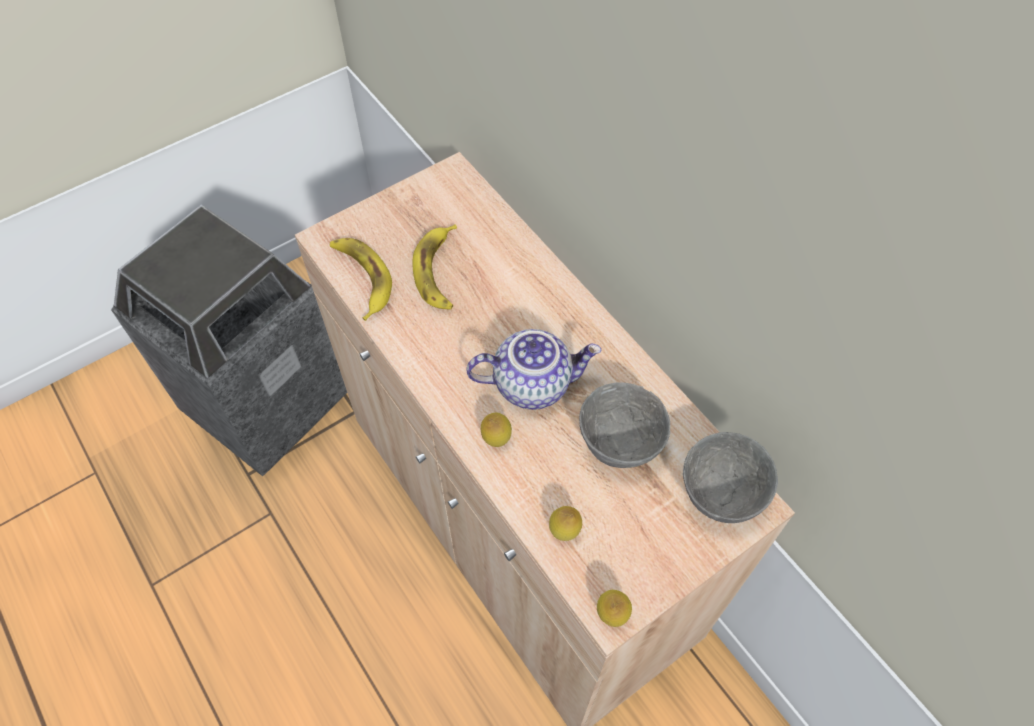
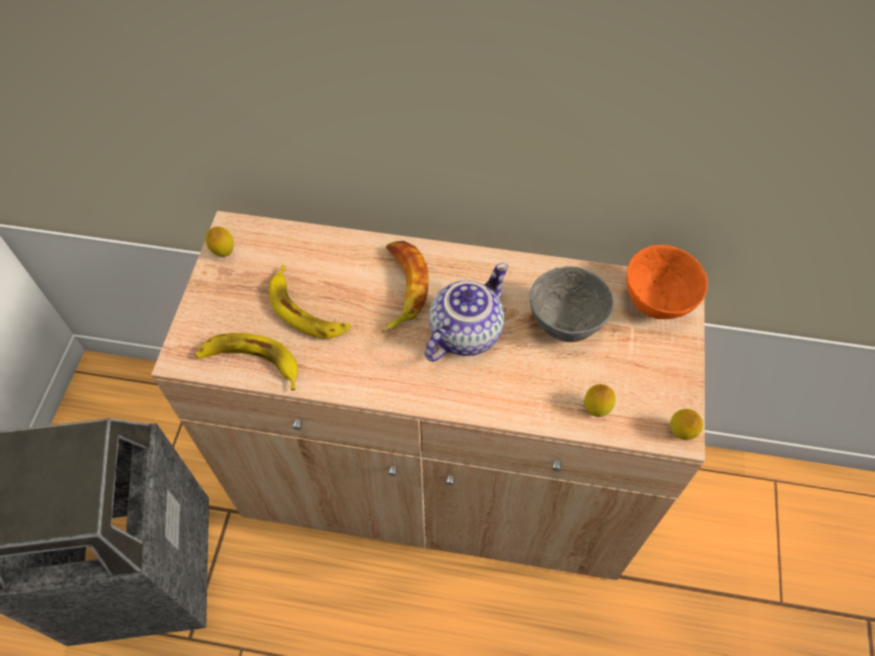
camera: 45 degrees left, 0 degrees up
lemon [481,413,512,447] -> lemon moved to [205,227,234,257]
grey bowl [683,432,778,523] -> orange bowl [627,245,708,319]
none -> banana [382,241,429,332]

